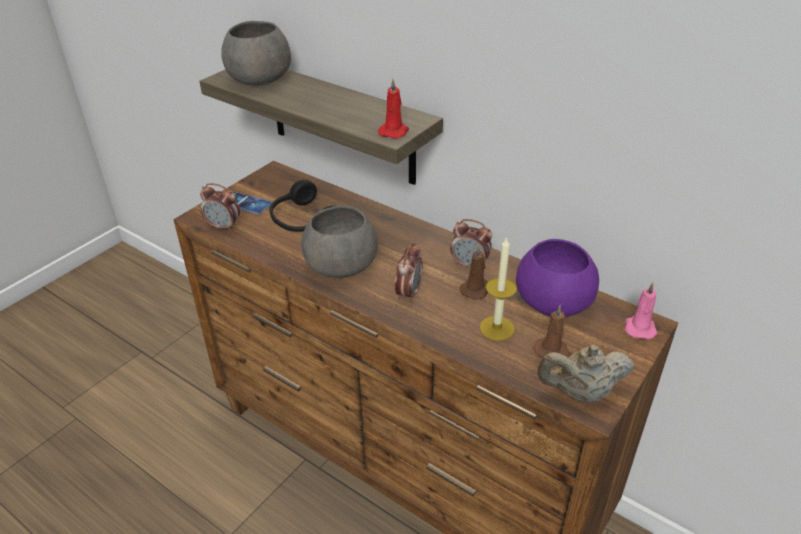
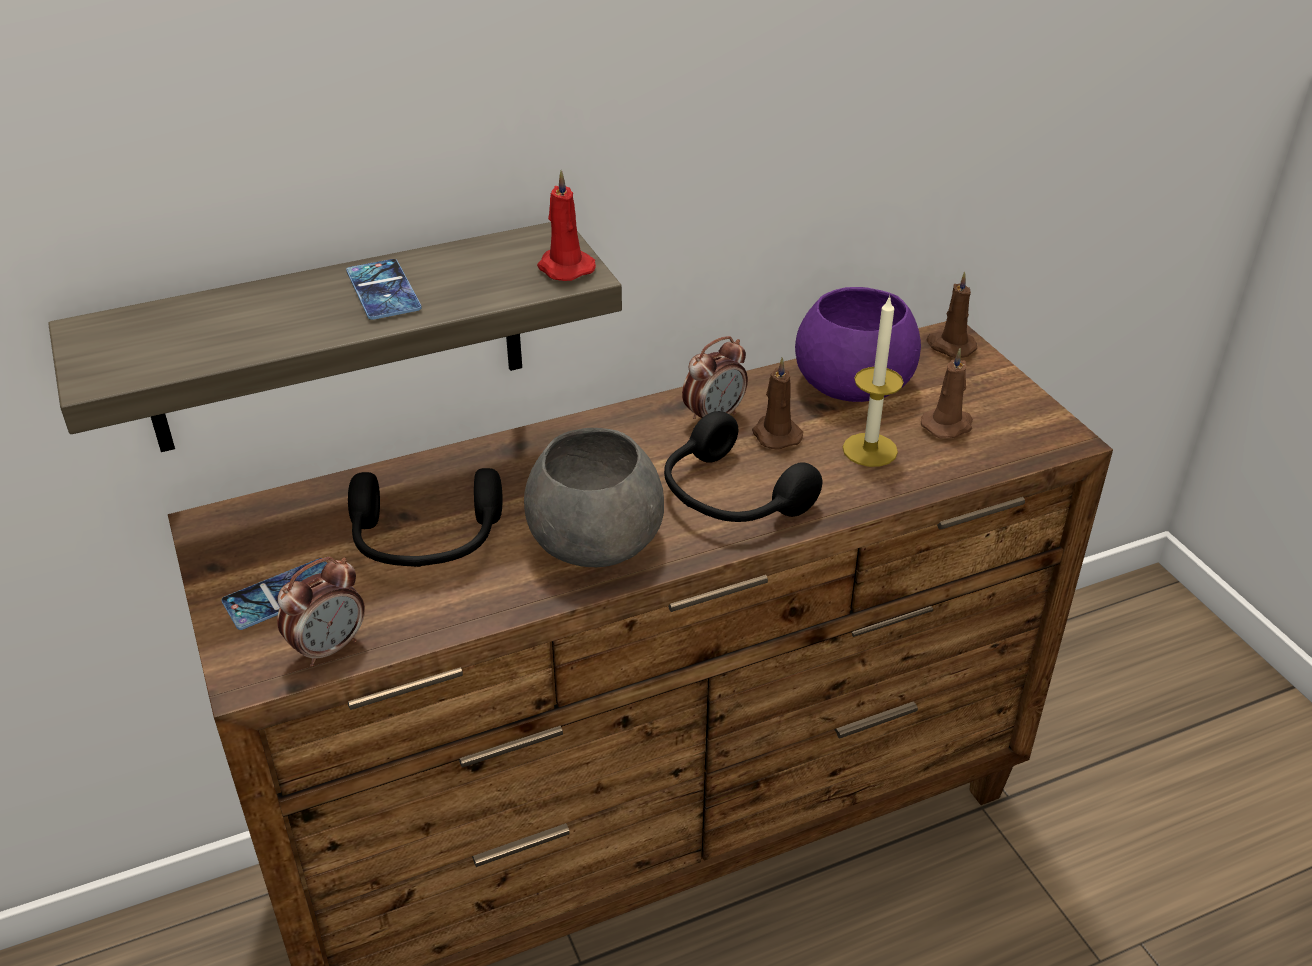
camera: 60 degrees left, 0 degrees up
grey bowl [221,21,291,86] -> none
alarm clock [395,243,423,303] -> black headphones [664,411,822,522]
beige teapot [537,345,634,403] -> none
pink candle [625,282,657,339] -> brown candle [926,272,977,358]
none -> phone [346,259,422,320]

